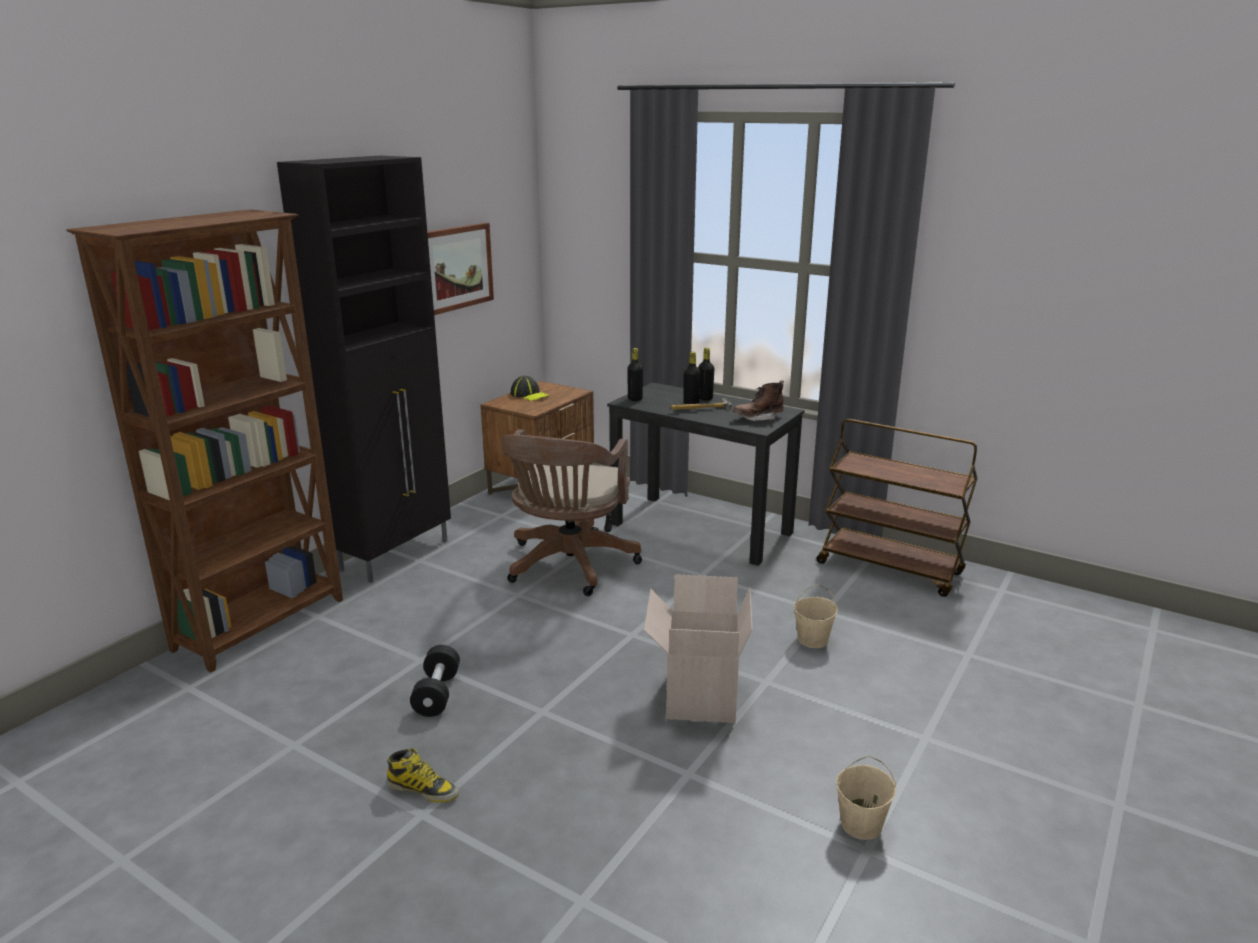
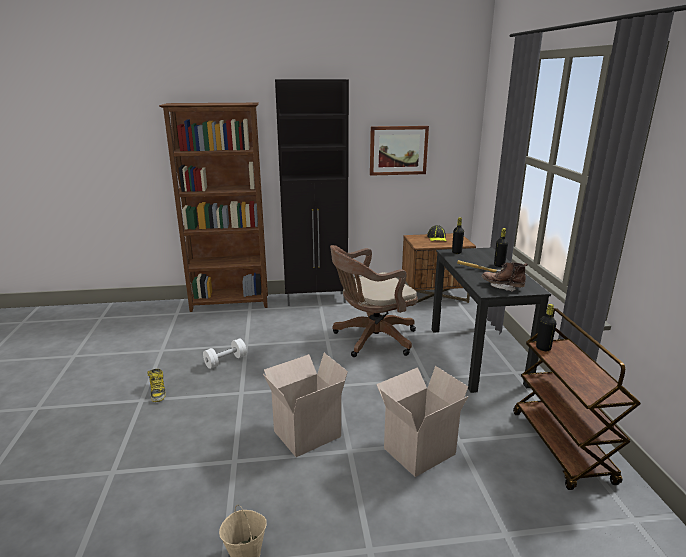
camera: 50 degrees right, 0 degrees up
black dumbbell [410,645,460,717] -> white dumbbell [203,339,247,369]
black bottle [683,352,701,404] -> black bottle moved to [536,304,556,351]
beige bucket [794,584,838,648] -> cardboard box [376,366,468,477]

